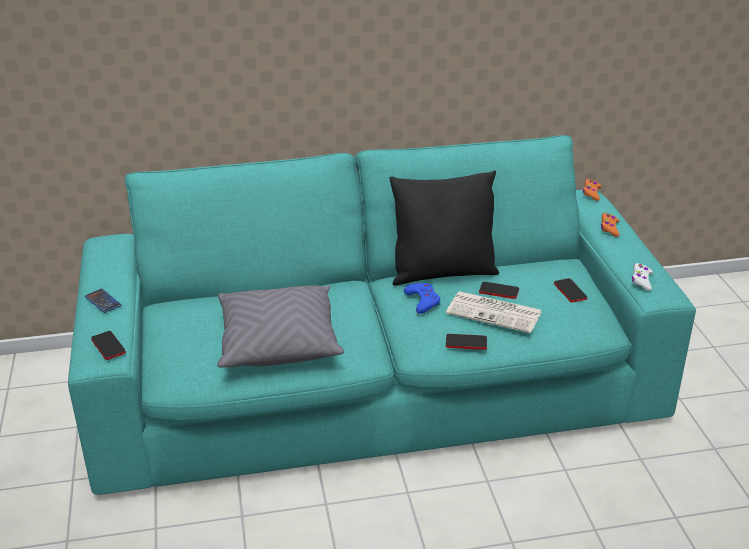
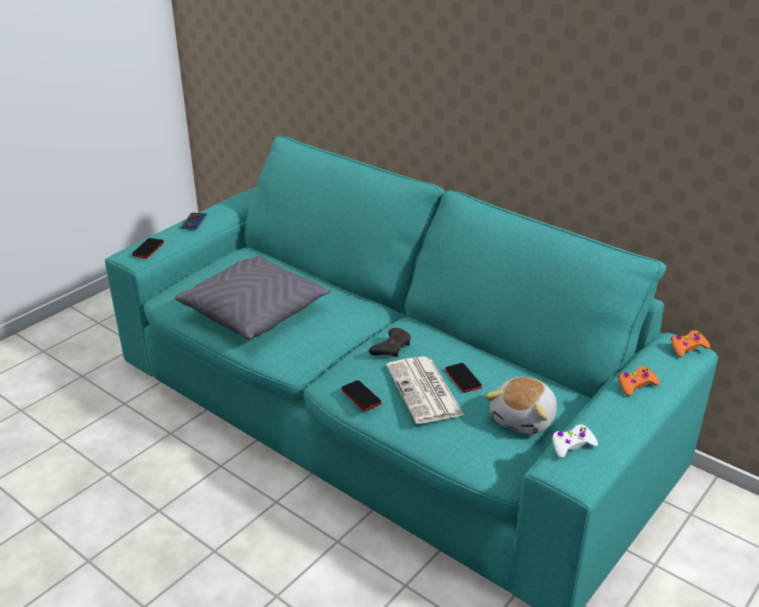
camera: 50 degrees right, 0 degrees up
black pillow [390,170,499,286] -> none
blue game controller [404,283,440,314] -> grey game controller [369,328,411,357]
phone [554,278,587,303] -> plush toy [485,377,557,434]

